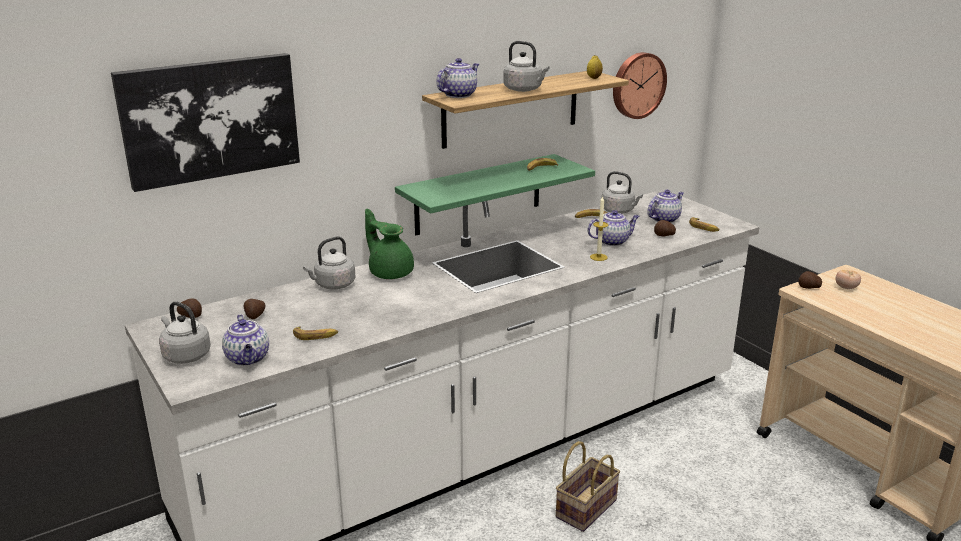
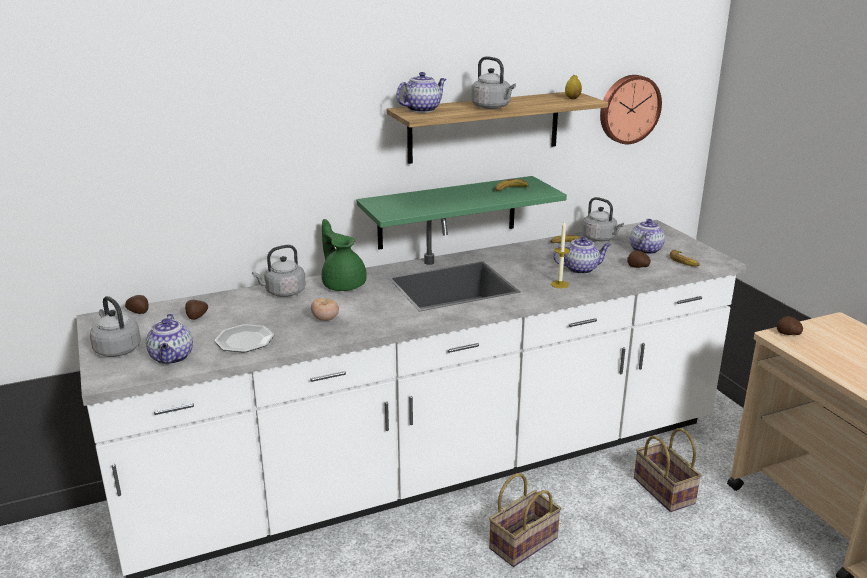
camera: 10 degrees right, 0 degrees up
picture [111,53,300,192] -> none
banana [293,326,338,340] -> plate [214,324,274,353]
teapot [647,190,684,223] -> teapot turned 45 degrees counterclockwise [630,219,665,255]
tomato [835,270,861,289] -> tomato moved to [311,298,339,321]
none -> basket [634,428,702,512]

